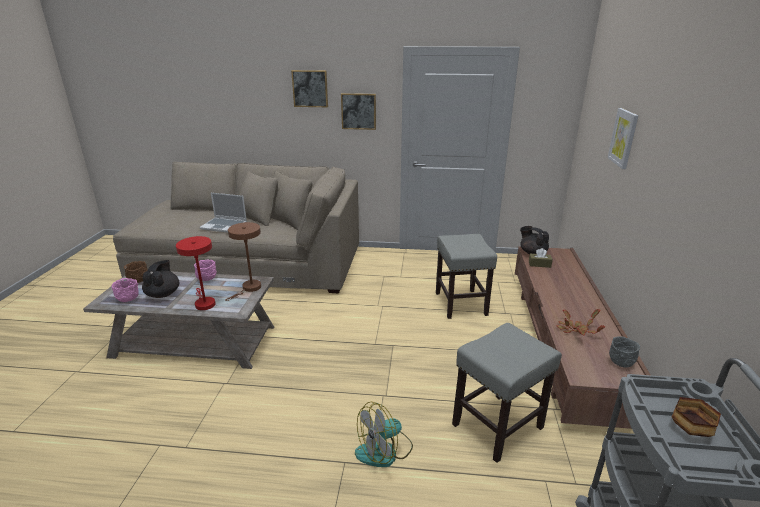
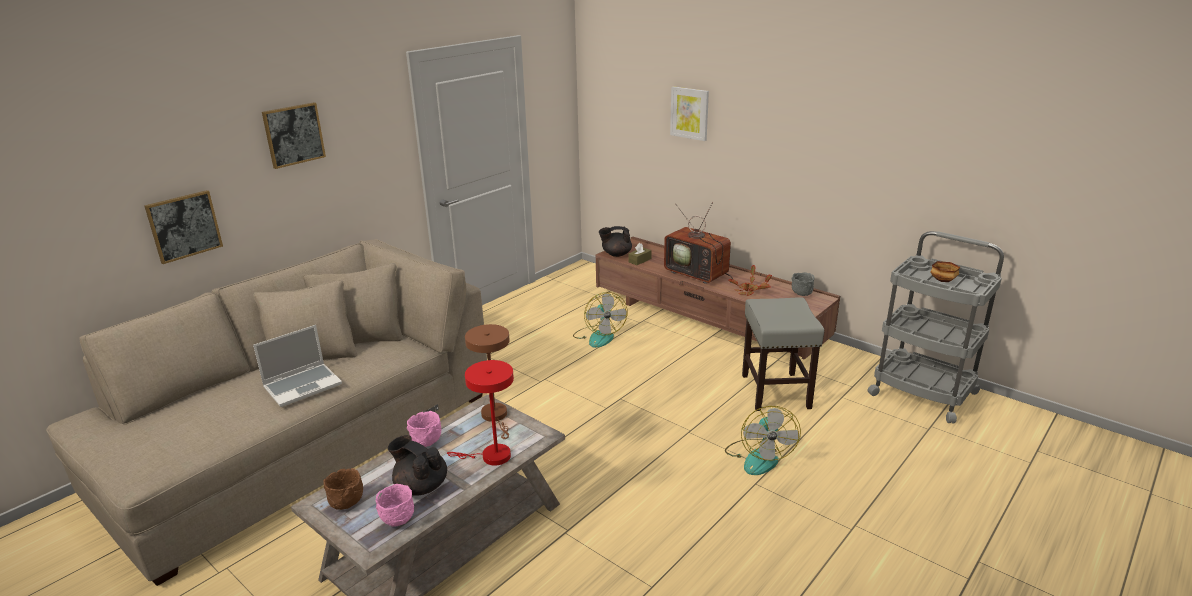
camera: 55 degrees left, 0 degrees up
picture [341,93,376,130] -> picture moved to [144,190,223,264]
grey stool [436,234,497,319] -> fan [573,292,628,348]
none -> television [664,202,733,284]

